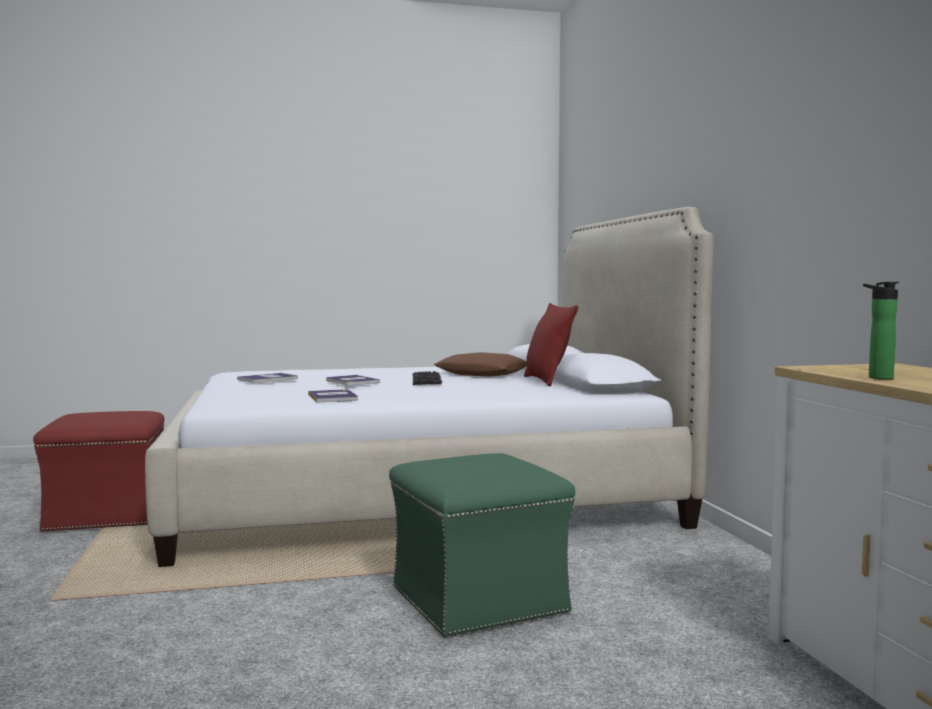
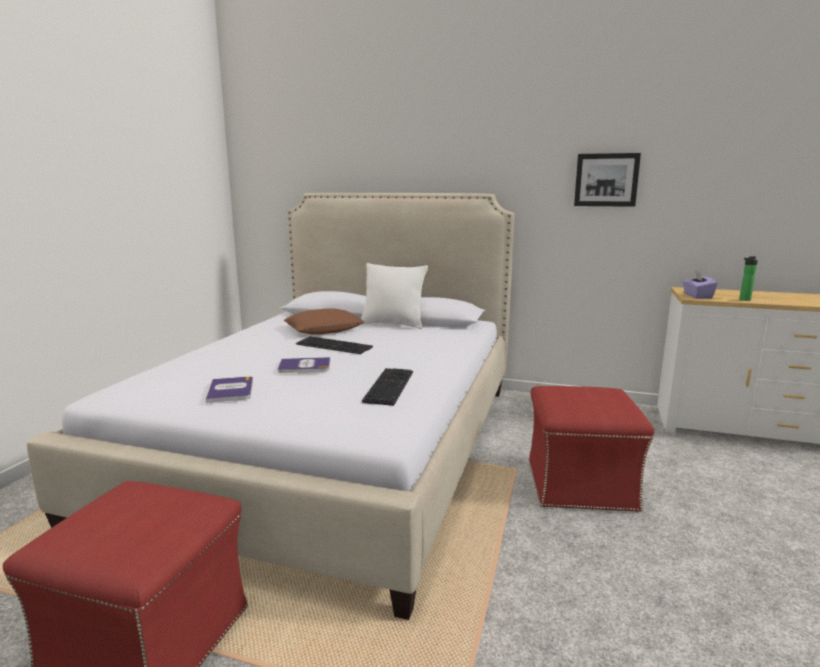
camera: 60 degrees left, 10 degrees up
book [308,389,358,403] -> keyboard [362,368,413,406]
green ottoman [389,453,575,638] -> red ottoman [529,386,654,512]
red pillow [524,303,579,387] -> white pillow [361,263,428,329]
none -> picture [574,153,641,207]
none -> purple tissue box [683,271,718,299]

